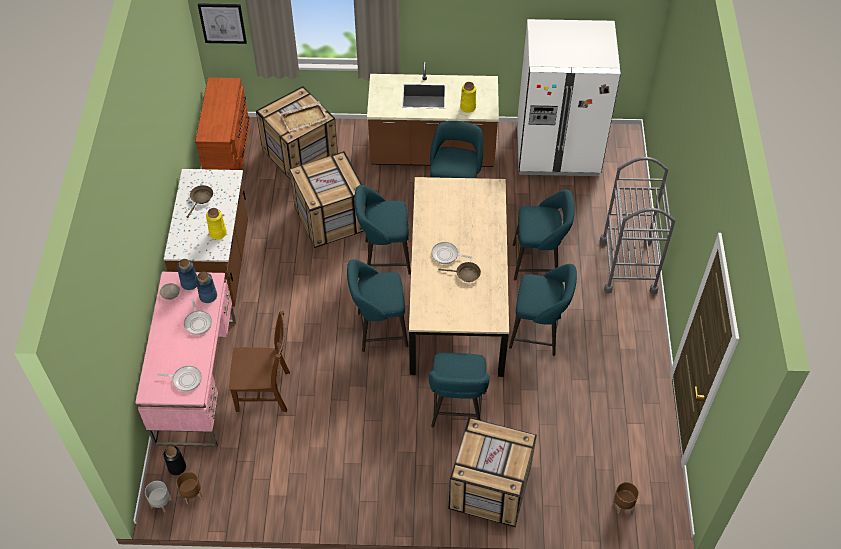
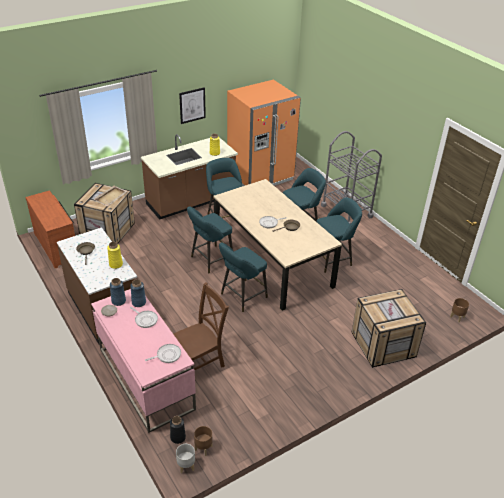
camera: 35 degrees left, 15 degrees down
picture [198,3,247,44] -> picture moved to [179,87,206,124]
crate [289,151,367,248] -> none
turquoise stool [429,353,490,427] -> none
white fridge [517,19,621,176] -> orange fridge [227,80,301,186]

